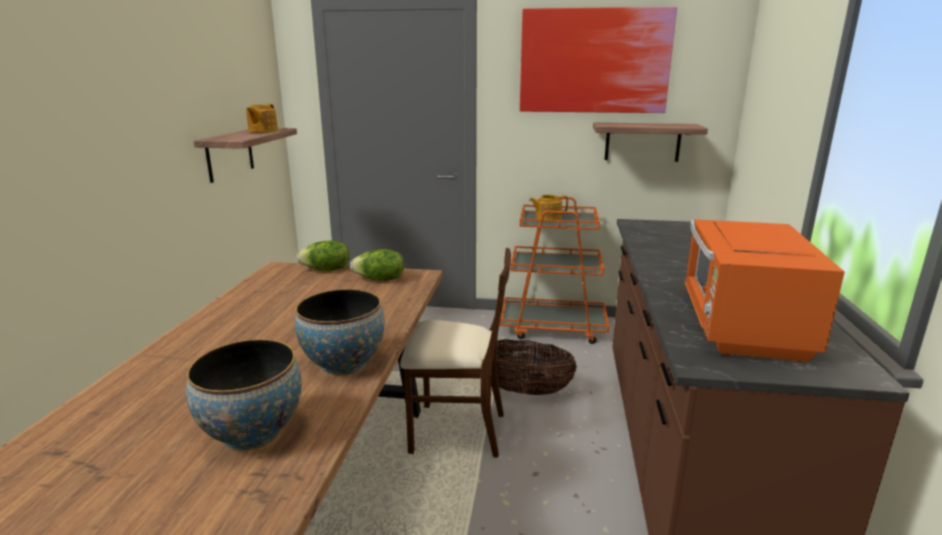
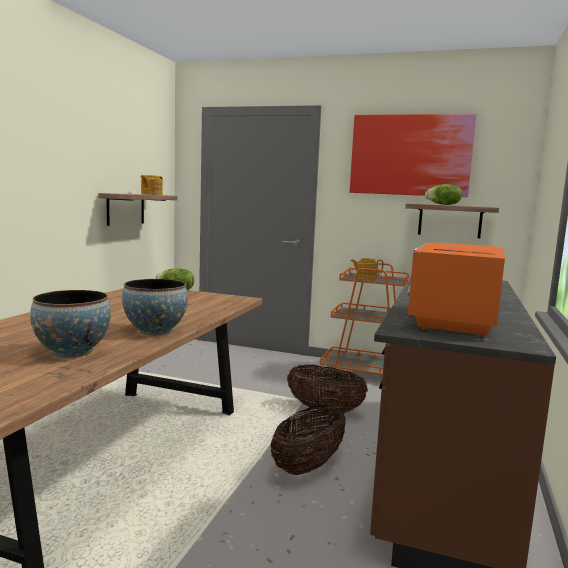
camera: 10 degrees right, 10 degrees down
lettuce [350,249,404,281] -> lettuce moved to [425,184,462,205]
beige chair [400,248,511,458] -> none
none -> basket [270,405,345,475]

